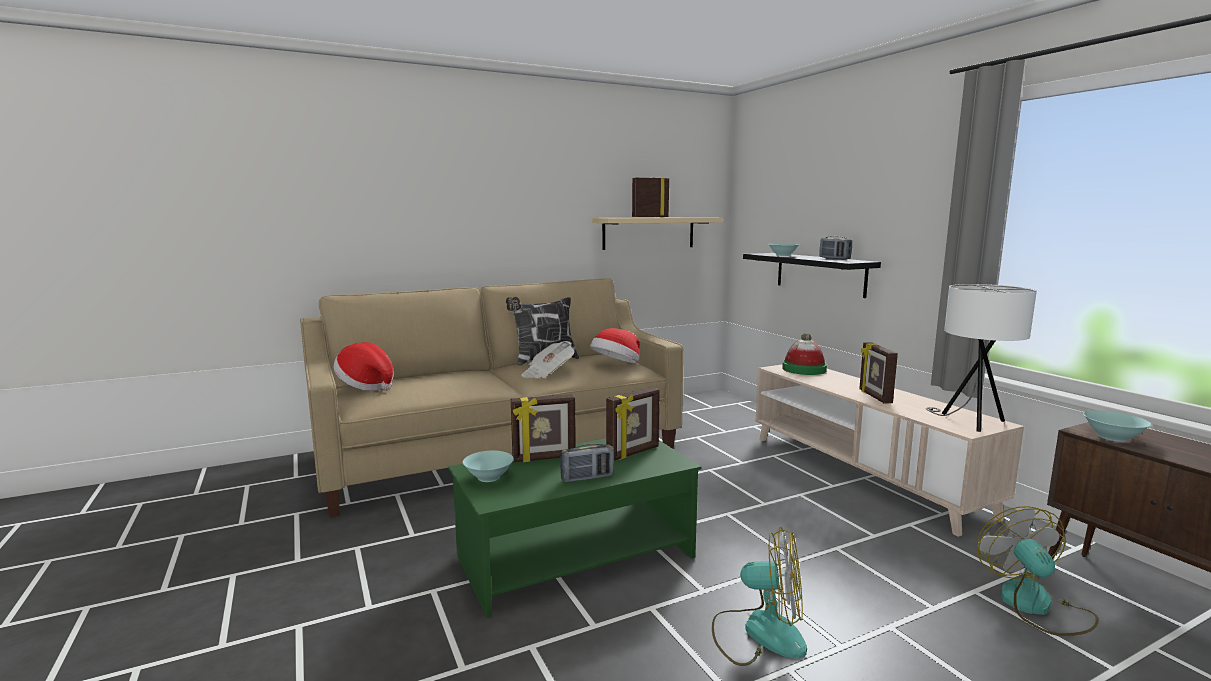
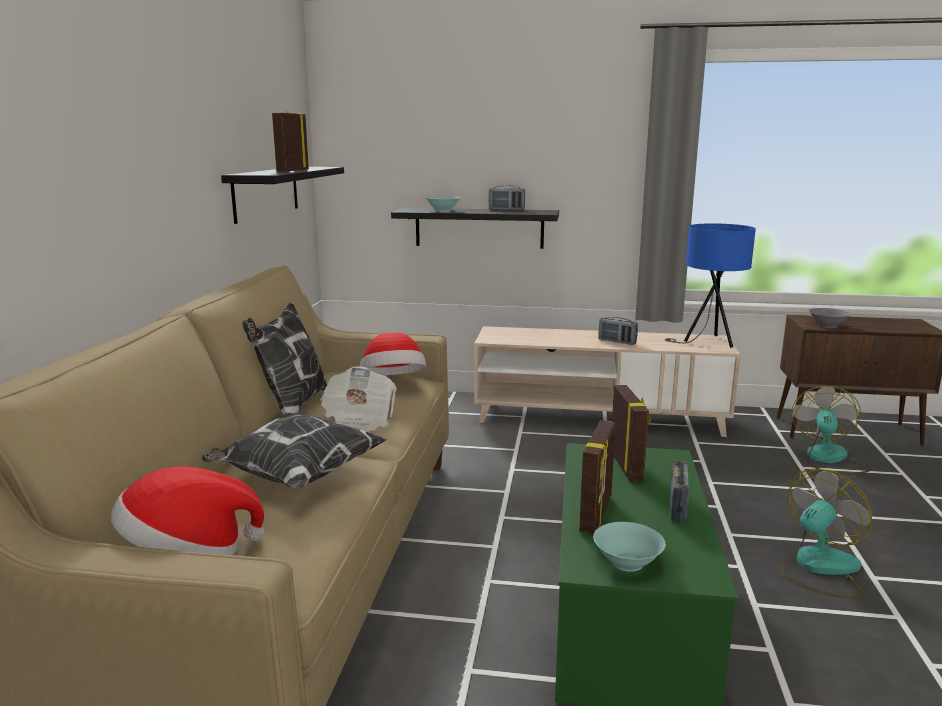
camera: 55 degrees left, 5 degrees up
beige shelf [592,217,723,250] -> black shelf [221,167,344,224]
hat [782,333,827,375] -> none
picture frame [859,342,898,404] -> radio [598,317,638,345]
white table lamp [926,284,1037,432] -> blue table lamp [665,223,756,348]
fan [977,506,1099,636] -> fan turned 75 degrees clockwise [791,386,872,474]
turquoise bowl [1083,410,1152,442] -> grey bowl [809,308,851,328]
none -> pillow [202,413,387,488]

